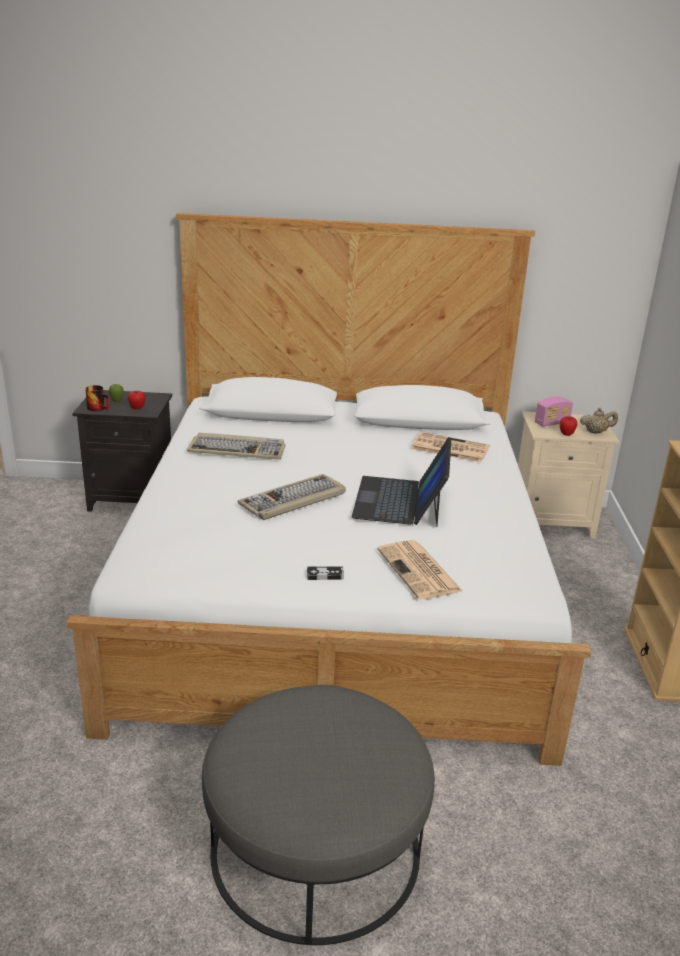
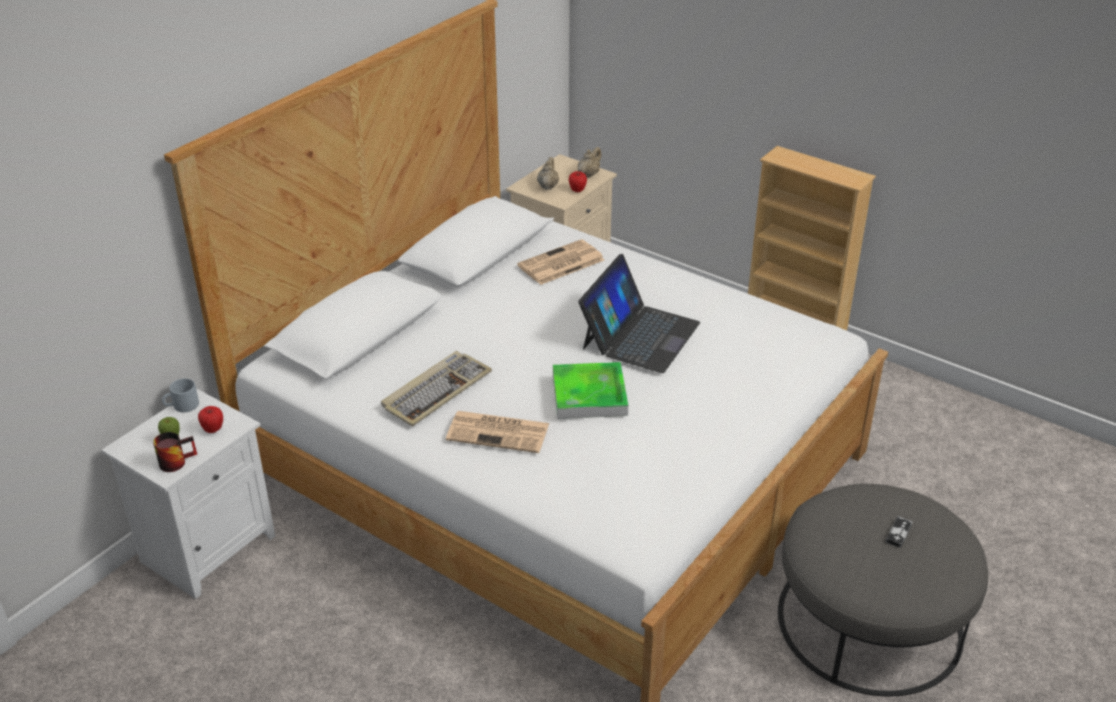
camera: 55 degrees left, 10 degrees up
black nightstand [72,390,172,512] -> white nightstand [101,388,275,599]
keyboard [238,474,346,520] -> tray [553,362,628,419]
game controller [307,566,344,580] -> game controller moved to [885,516,912,548]
laptop [352,437,451,527] -> laptop turned 105 degrees counterclockwise [578,254,700,373]
newspaper [377,540,462,600] -> newspaper moved to [446,411,549,453]
radio [535,396,573,427] -> beige teapot [537,157,559,190]
none -> grey mug [162,378,199,412]

